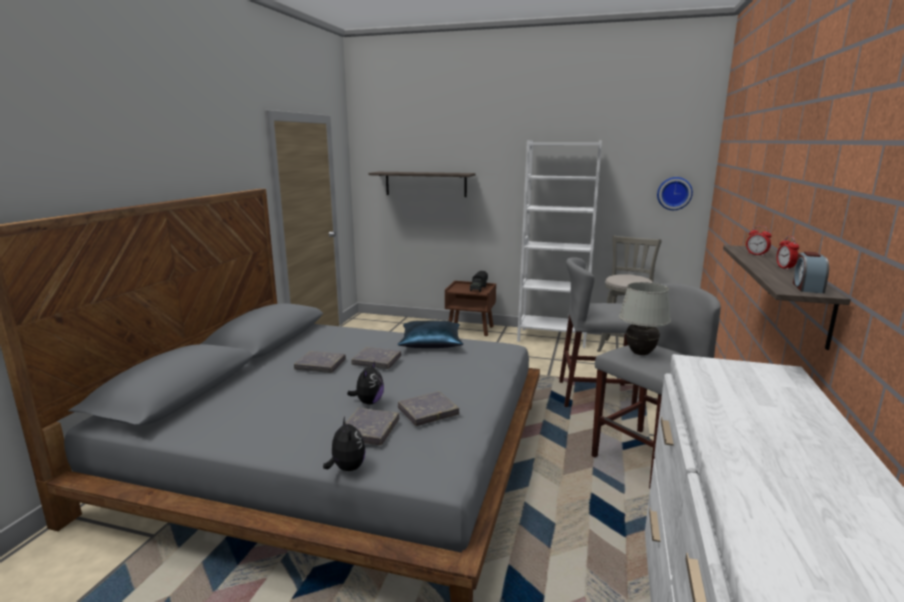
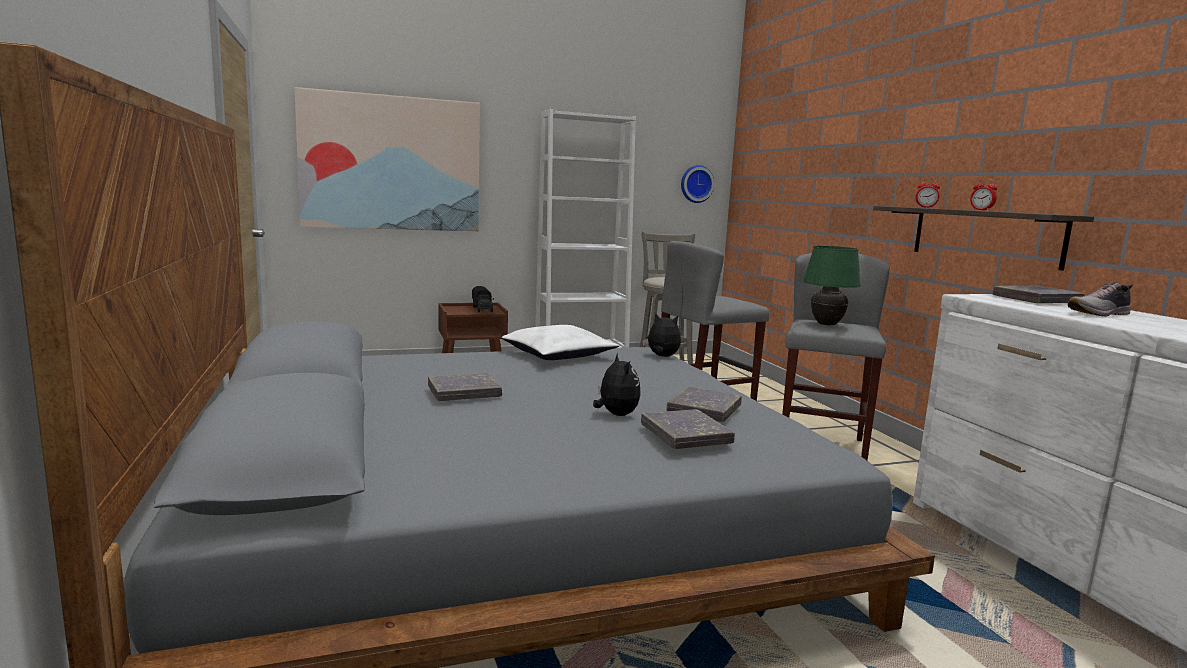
camera: 35 degrees left, 5 degrees down
plush toy [323,417,366,471] -> plush toy moved to [642,312,681,357]
grey book [351,347,401,369] -> grey book moved to [992,286,1085,303]
shelf [368,172,475,197] -> picture [295,87,480,231]
blue pillow [397,321,463,348] -> white pillow [502,325,619,360]
white table lamp [619,282,671,355] -> green table lamp [803,246,861,325]
alarm clock [793,252,829,293] -> none
none -> shoe [1068,282,1133,317]

